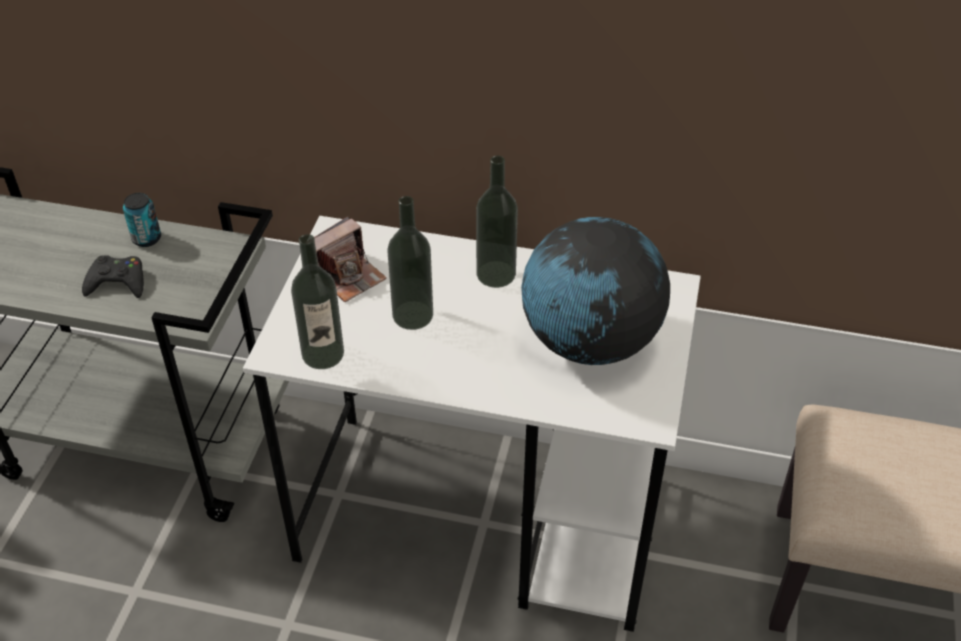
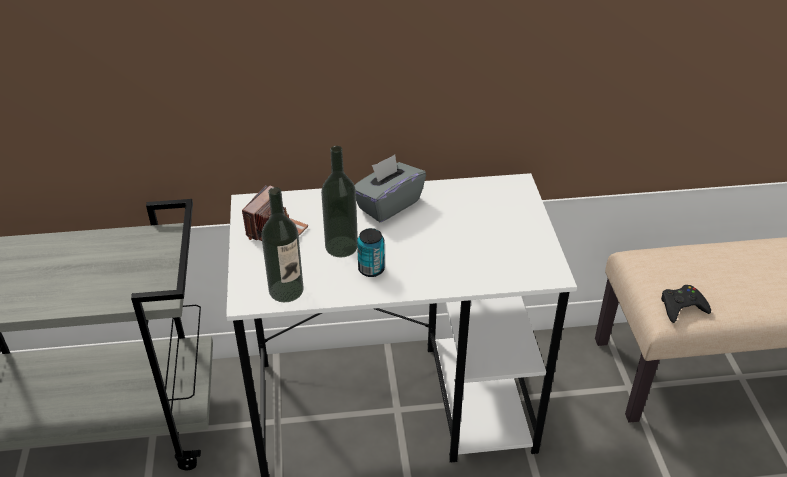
camera: 20 degrees left, 5 degrees down
black game controller [82,255,144,298] -> black game controller moved to [661,285,711,323]
can [123,193,161,247] -> can moved to [357,228,385,277]
bottle [476,155,518,288] -> grey tissue box [354,154,426,222]
globe [521,217,670,365] -> none

